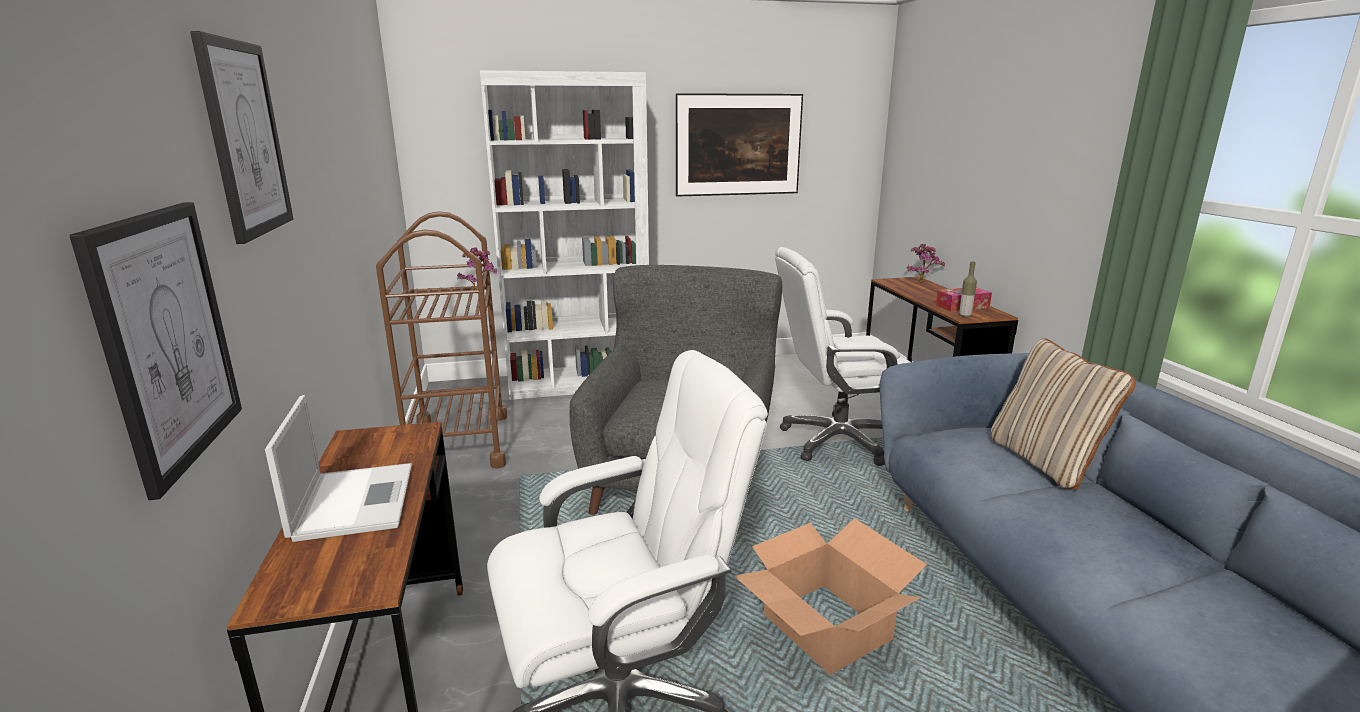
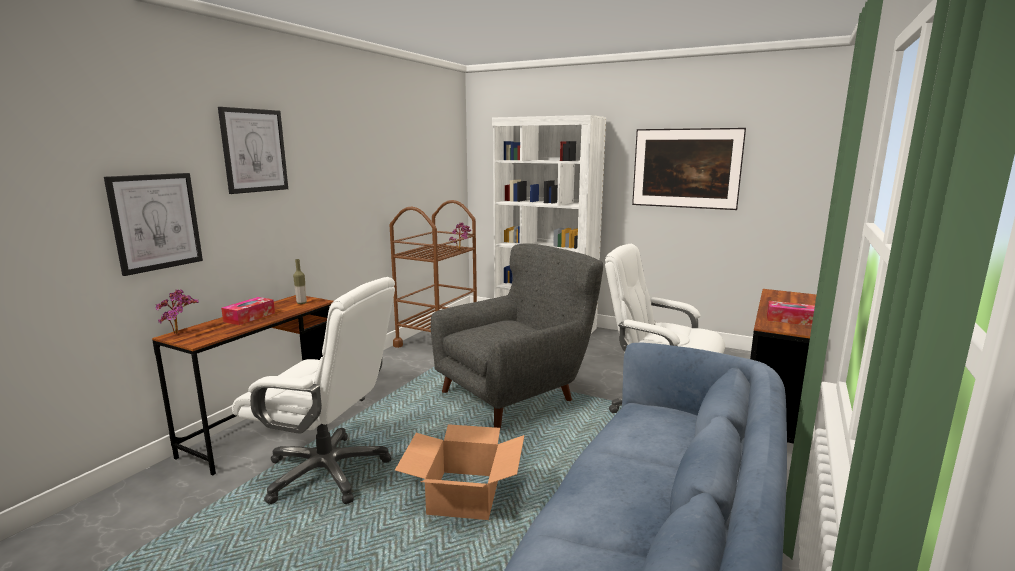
camera: 40 degrees right, 5 degrees down
laptop [265,395,412,542] -> tissue box [221,297,275,325]
potted plant [907,243,945,283] -> potted plant moved to [155,289,199,334]
bottle [959,261,977,317] -> bottle moved to [293,259,307,304]
beige pillow [991,338,1136,490] -> none

